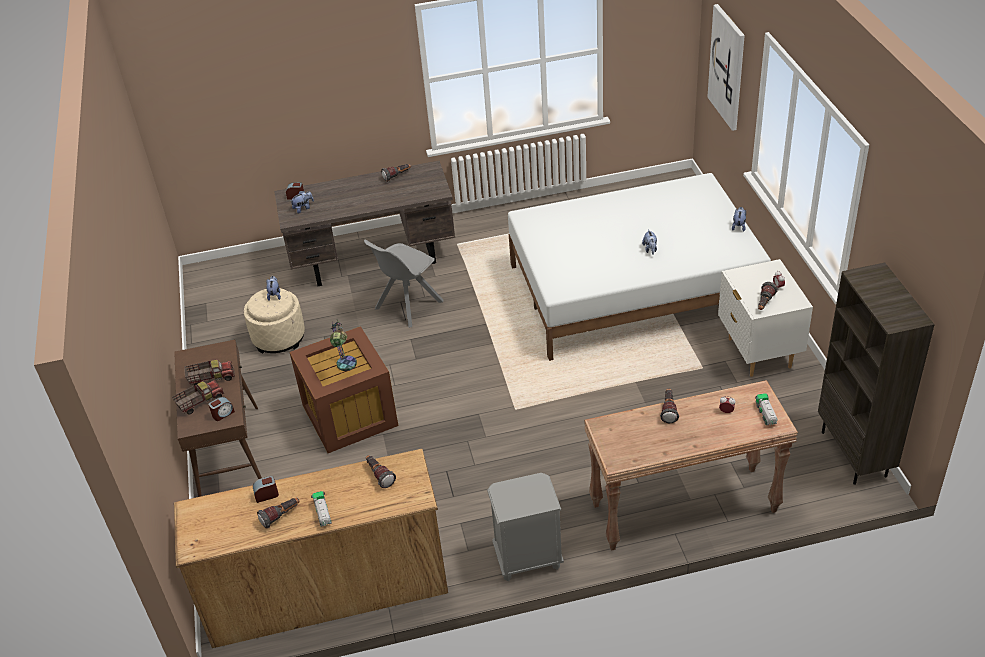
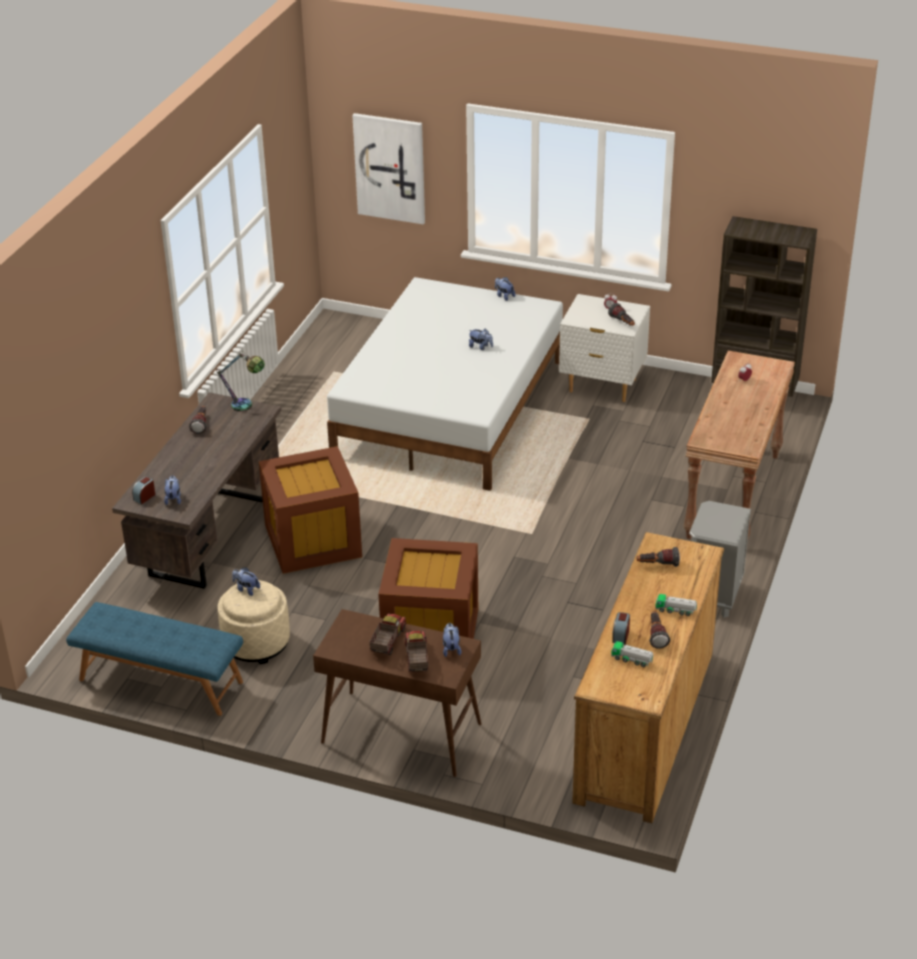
camera: 60 degrees left, 5 degrees down
alarm clock [208,397,235,421] -> plush toy [443,623,461,657]
table lamp [330,319,357,371] -> table lamp moved to [216,351,265,411]
grey chair [364,240,443,328] -> brown storage box [259,446,362,574]
flashlight [660,388,679,423] -> none
toy truck [755,393,778,425] -> toy truck moved to [611,641,653,667]
none -> blue bench [66,602,243,716]

